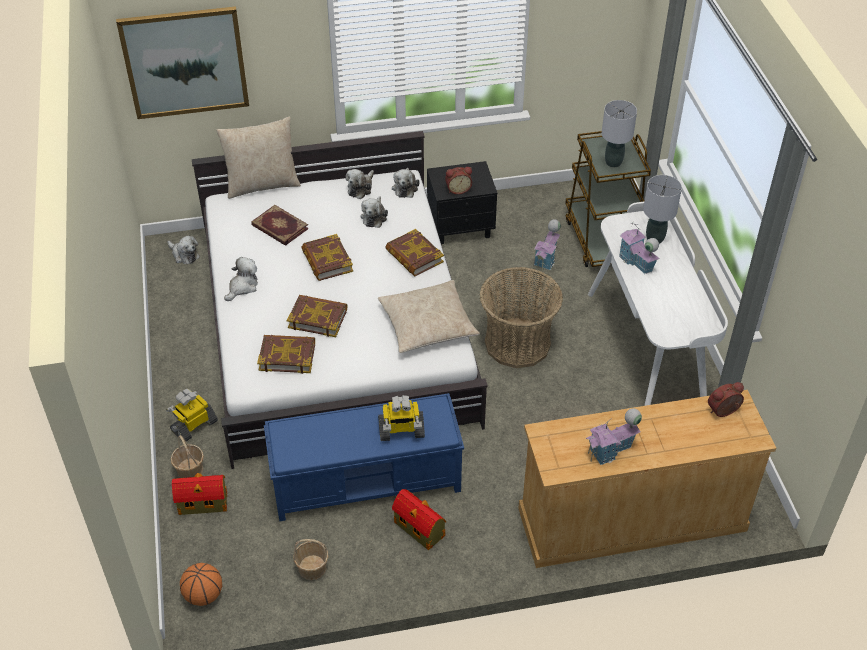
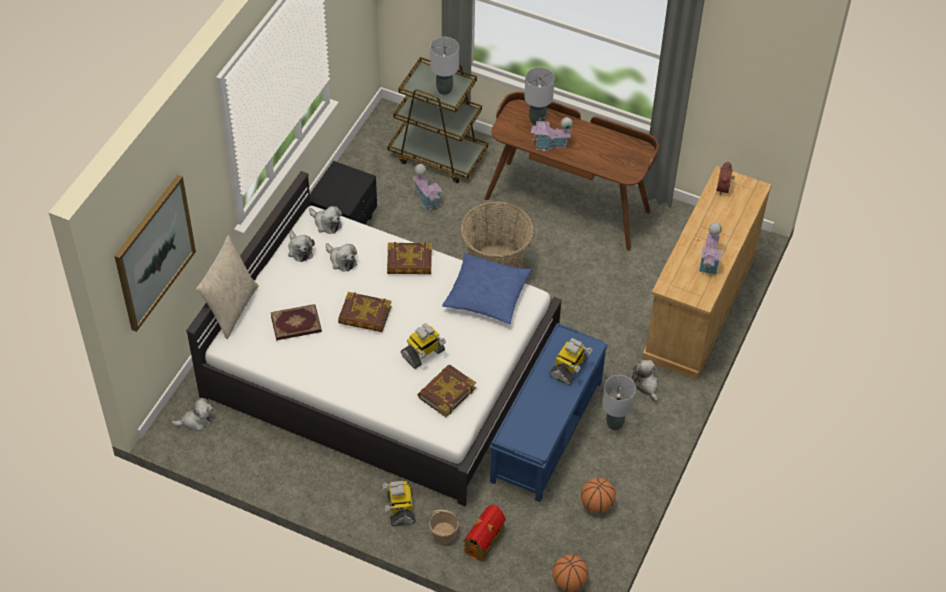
camera: 55 degrees left, 5 degrees up
plush toy [224,257,258,301] -> plush toy moved to [632,360,658,402]
book [287,295,347,337] -> toy robot [401,323,446,369]
basket [293,539,328,580] -> basketball [581,478,616,513]
beige pillow [378,280,480,353] -> blue pillow [442,253,532,324]
toy house [392,489,446,550] -> grey table lamp [602,375,636,431]
alarm clock [445,167,472,194] -> none
white desk [588,202,728,406] -> brown desk [485,92,659,251]

